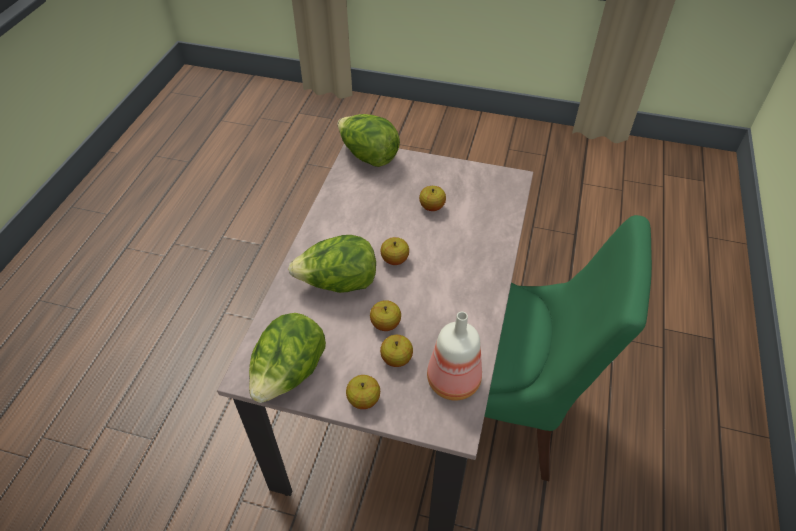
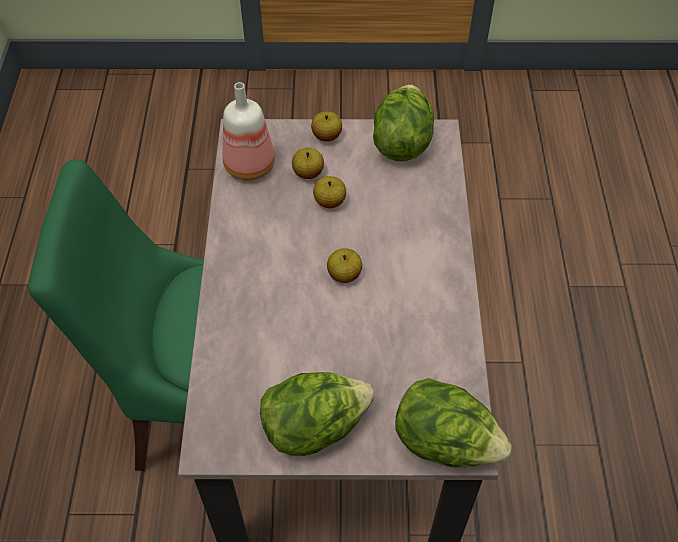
camera: 165 degrees right, 5 degrees up
lettuce [288,235,376,293] -> lettuce moved to [260,372,374,456]
apple [419,186,446,211] -> none

